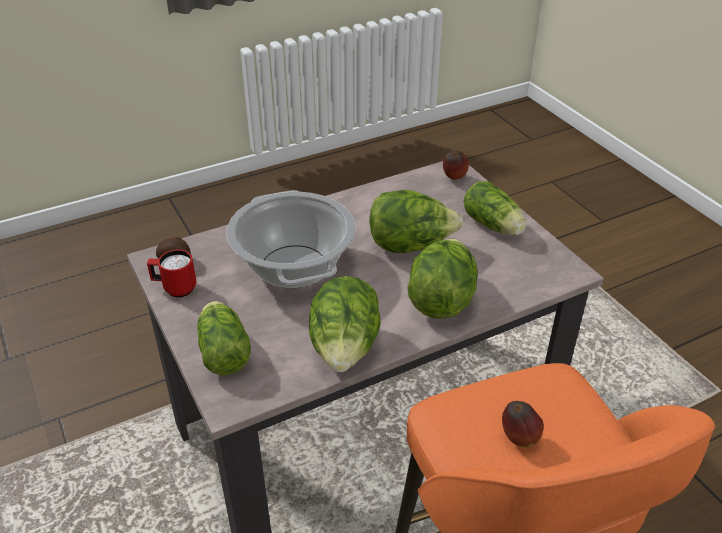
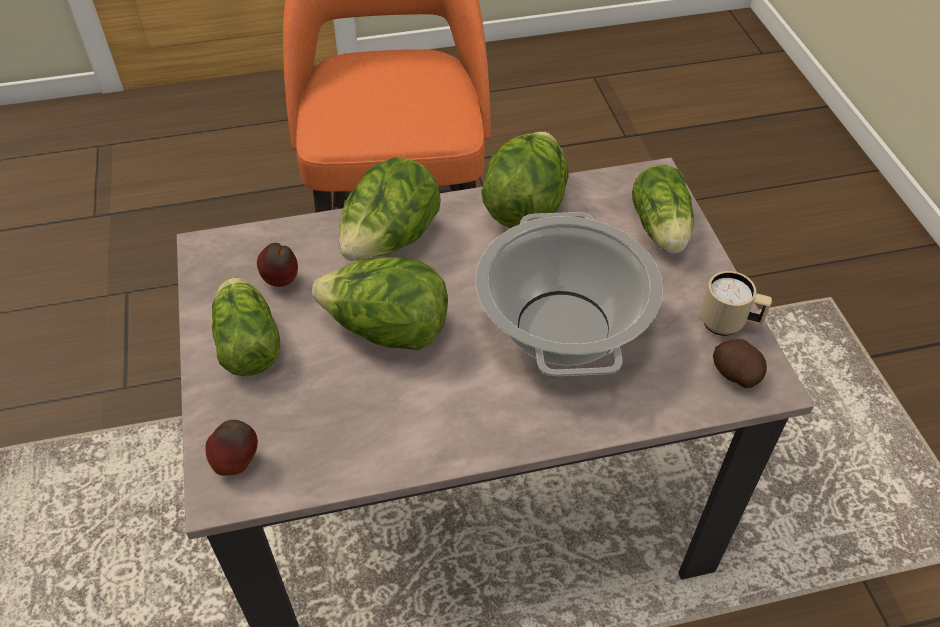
camera: 165 degrees left, 10 degrees up
red mug [147,250,196,297] -> beige mug [700,271,772,336]
apple [502,401,544,447] -> apple moved to [257,243,298,287]

